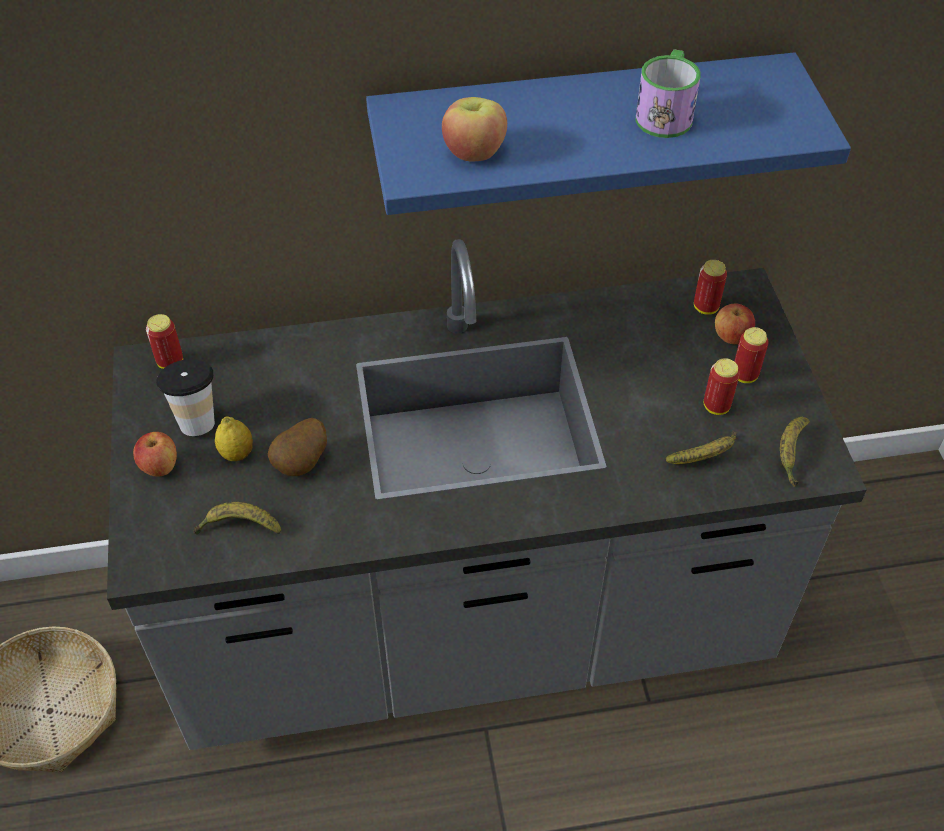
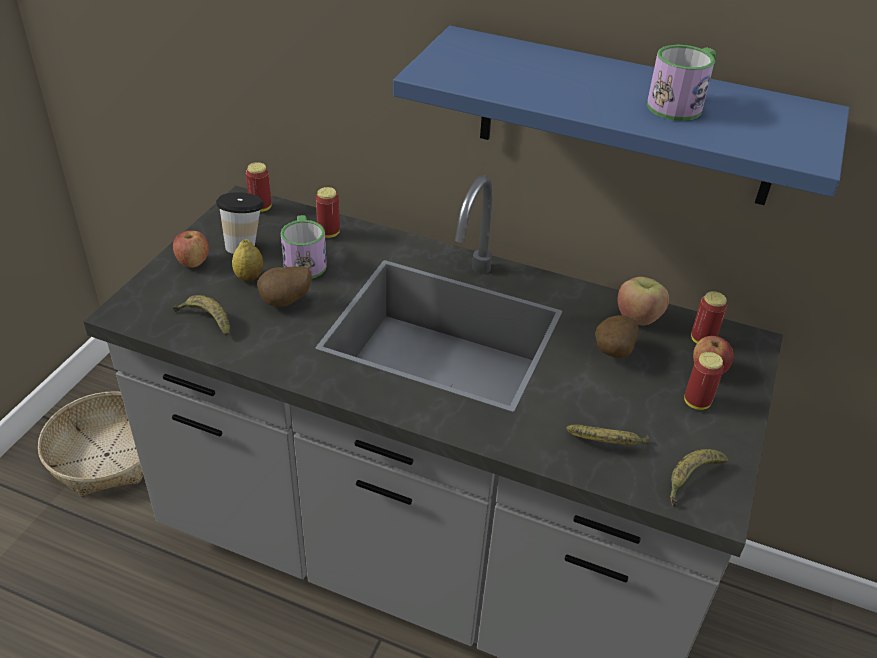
camera: 30 degrees right, 10 degrees down
apple [442,97,507,161] -> apple moved to [618,277,669,325]
can [704,358,740,415] -> can moved to [316,187,340,238]
none -> mug [281,215,327,279]
none -> potato [595,315,639,358]

